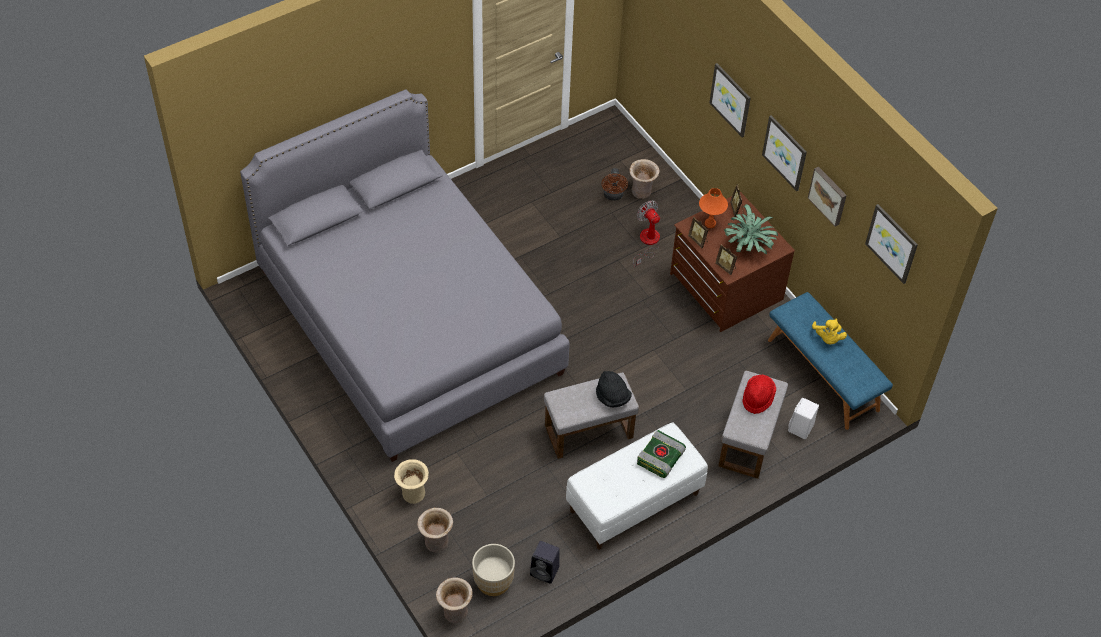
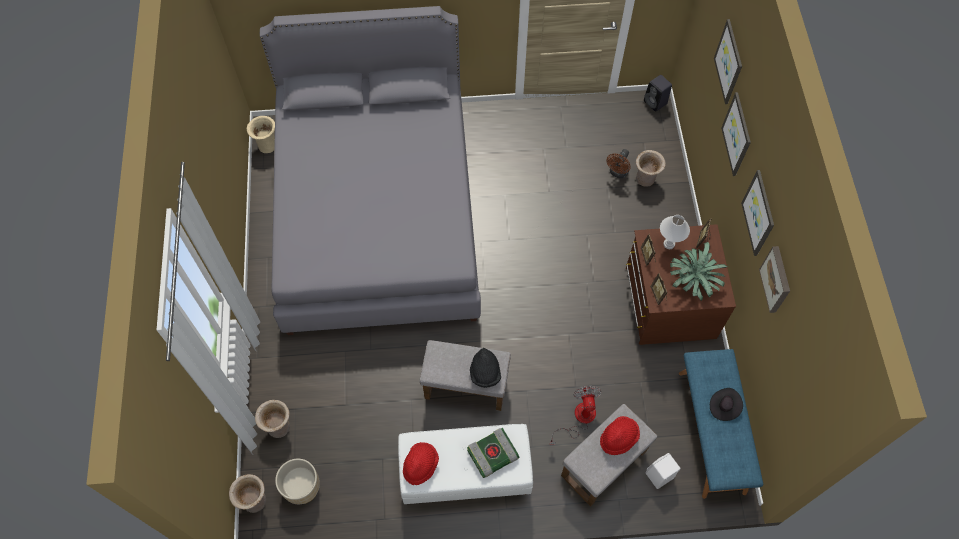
camera: 30 degrees right, 10 degrees up
beige vase [394,459,429,504] -> beige vase moved to [247,116,275,153]
black speaker [530,541,560,584] -> black speaker moved to [644,75,672,112]
fan [633,200,660,267] -> fan moved to [550,386,601,445]
orange table lamp [699,188,728,228] -> white table lamp [660,215,690,249]
yellow plush toy [812,319,847,345] -> black hat [710,388,743,421]
picture [865,204,918,284] -> picture moved to [714,19,742,104]
none -> red hat [403,442,439,486]

